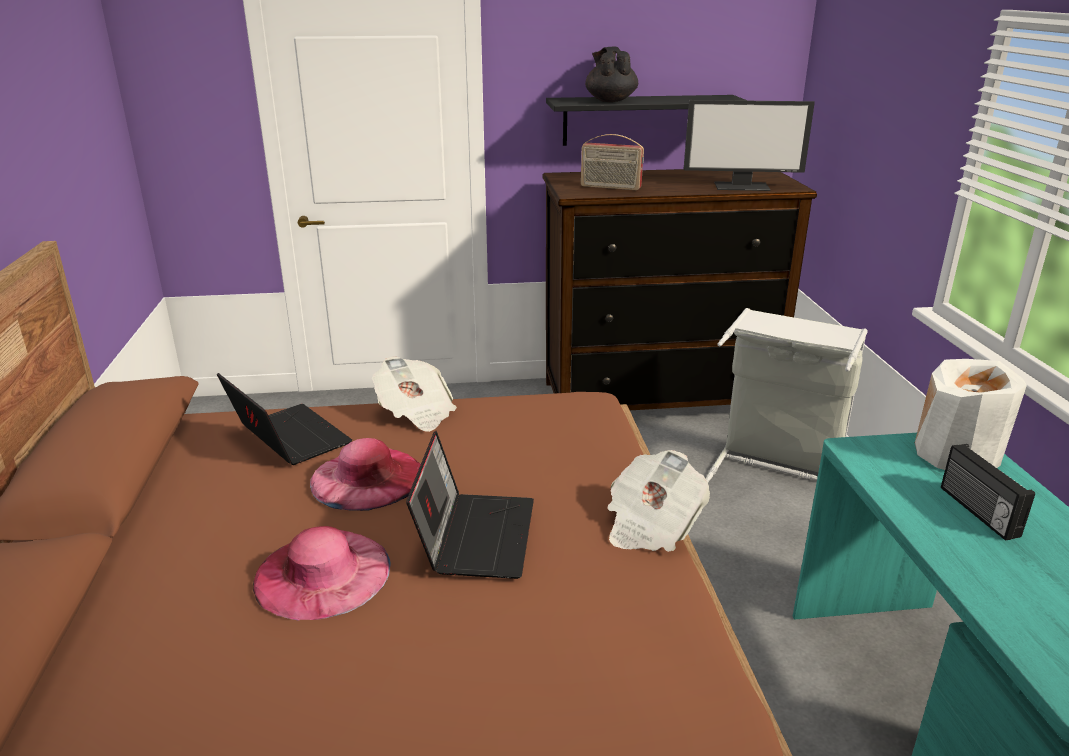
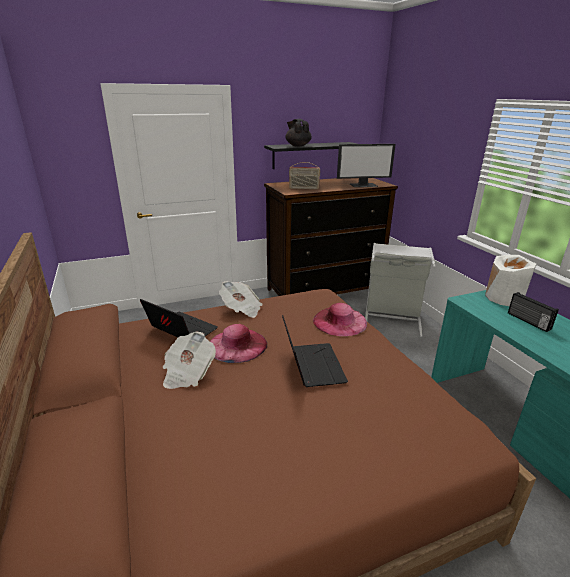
camera: 15 degrees left, 0 degrees up
pink hat [253,526,391,621] -> pink hat moved to [313,303,367,336]
newspaper [607,450,710,552] -> newspaper moved to [162,332,216,389]

